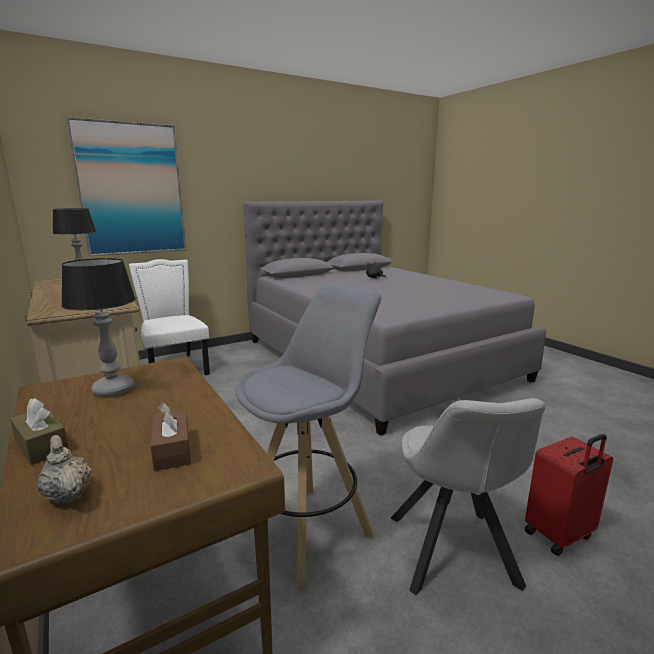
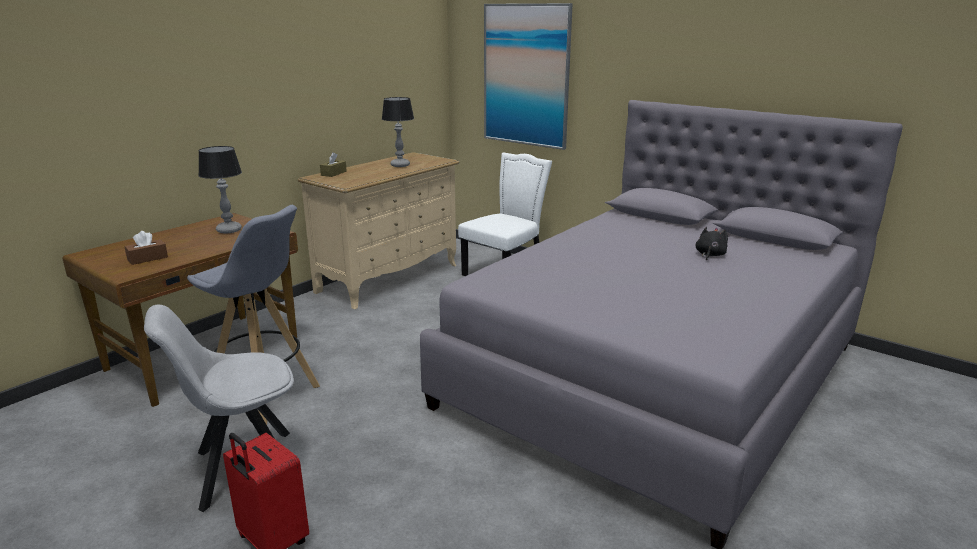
camera: 70 degrees right, 5 degrees up
brown tissue box [10,398,69,465] -> brown tissue box moved to [320,152,347,177]
beige teapot [37,435,92,504] -> none

